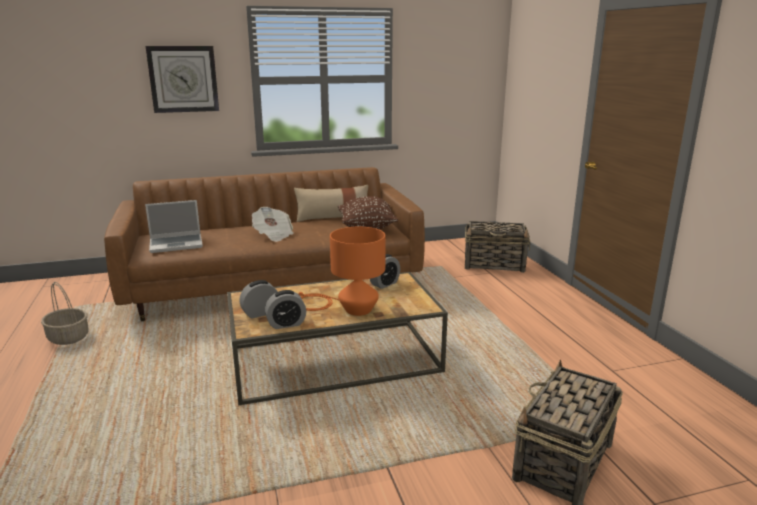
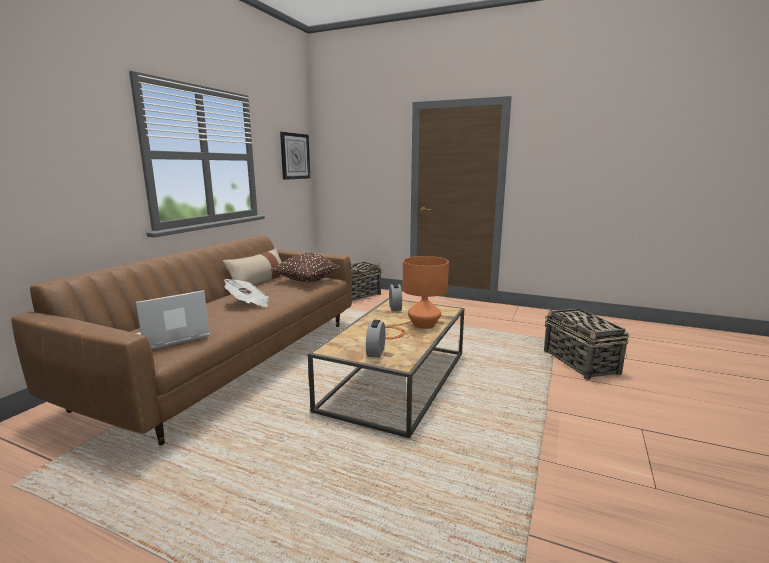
camera: 50 degrees left, 5 degrees down
basket [41,282,89,345] -> none
laptop [145,200,203,253] -> laptop turned 150 degrees counterclockwise [136,290,210,350]
wall clock [146,46,219,113] -> wall clock moved to [280,132,310,180]
alarm clock [265,290,306,329] -> none

